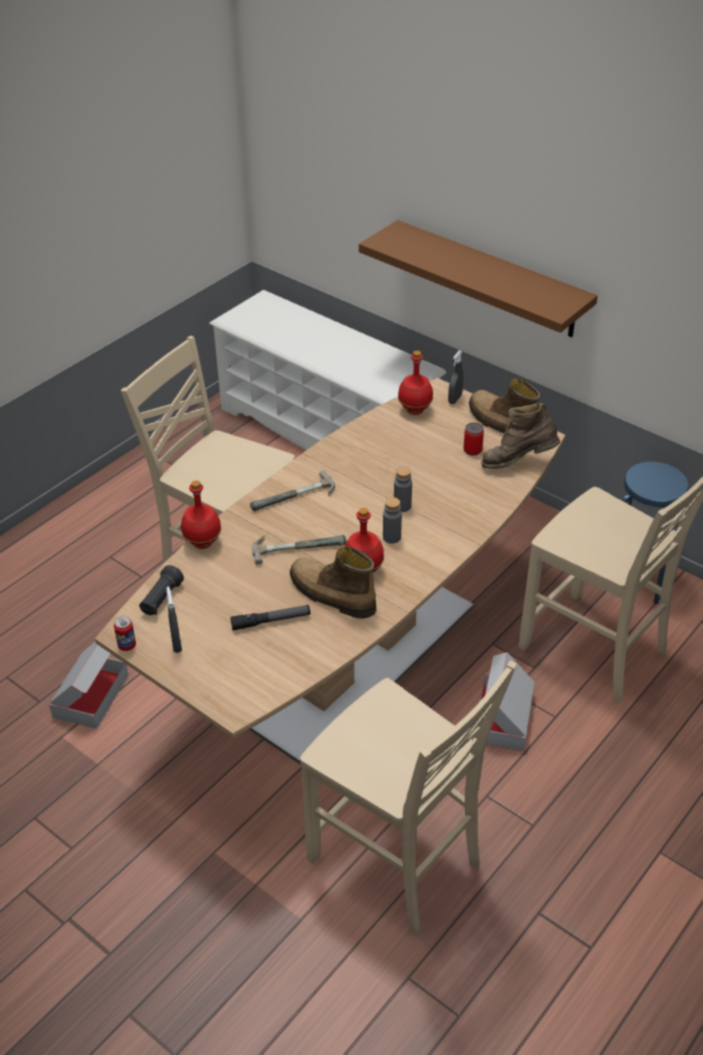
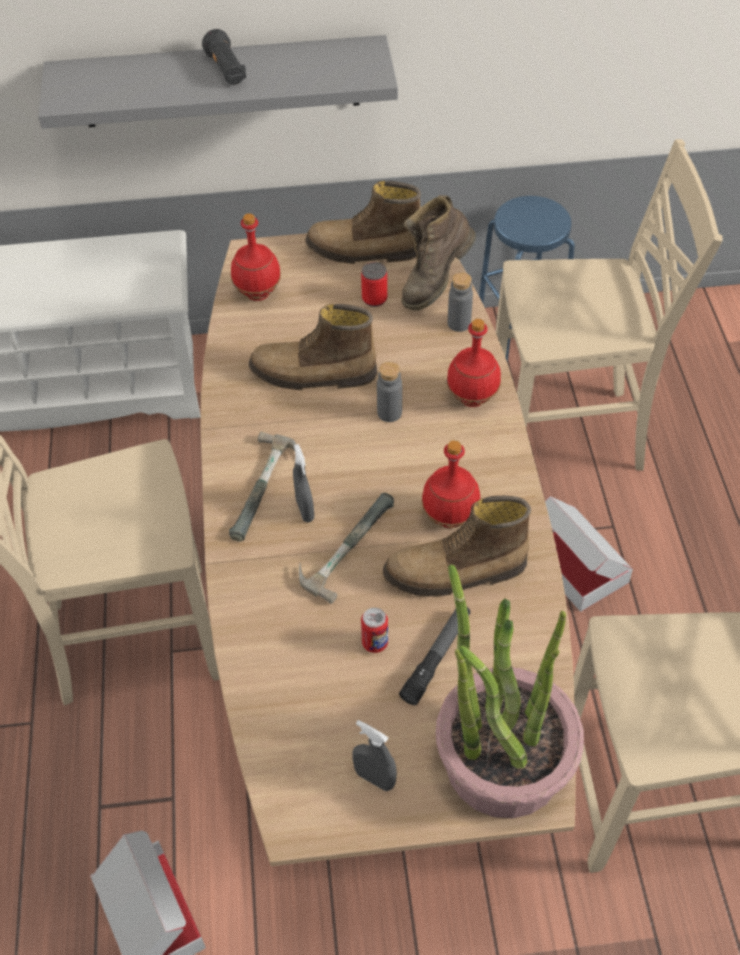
camera: 45 degrees left, 10 degrees up
can [114,616,136,651] -> can moved to [361,608,388,653]
black flashlight [139,565,184,615] -> black flashlight moved to [202,29,246,85]
red bottle [181,480,221,549] -> red bottle moved to [447,319,501,407]
brown shelf [359,220,598,337] -> grey shelf [38,35,398,129]
grey bottle [383,497,402,544] -> grey bottle moved to [448,272,473,332]
grey spray bottle [448,350,464,404] -> grey spray bottle moved to [293,444,314,522]
none -> boot [248,304,378,390]
none -> potted plant [435,564,584,818]

